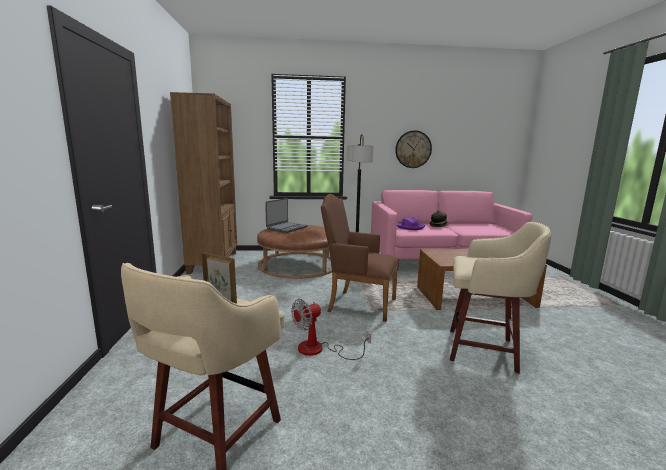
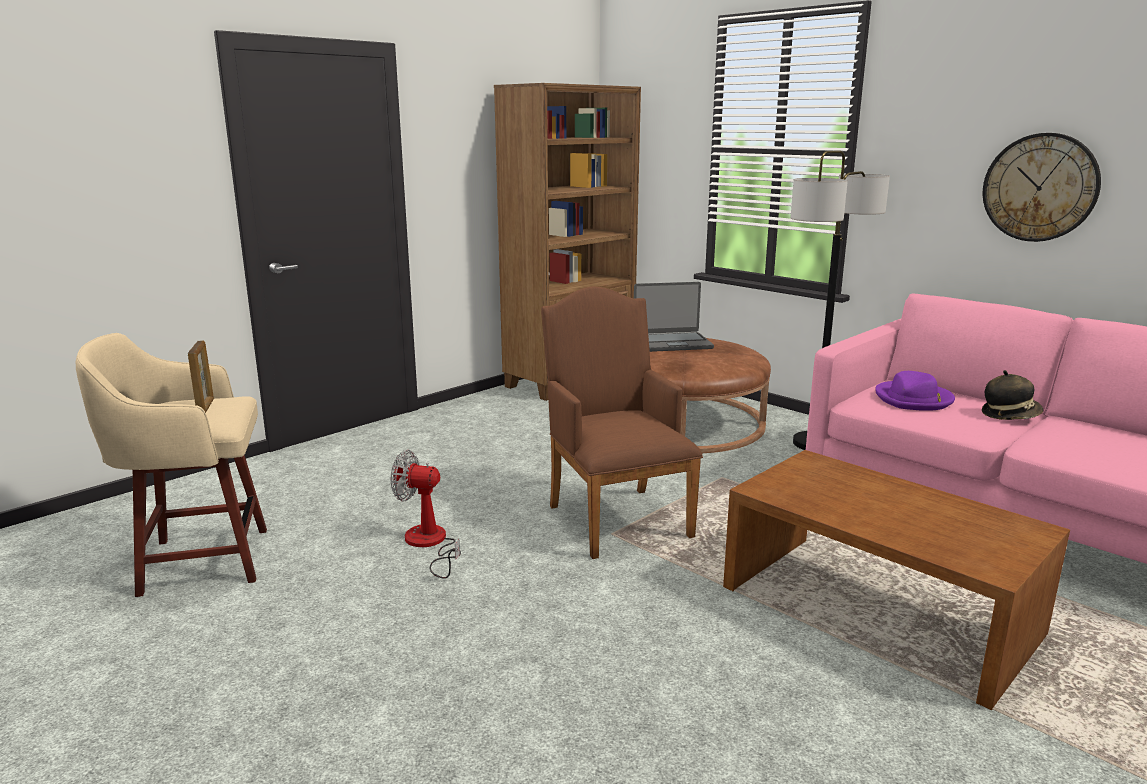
camera: 50 degrees right, 5 degrees up
beige stool [450,222,551,373] -> none

